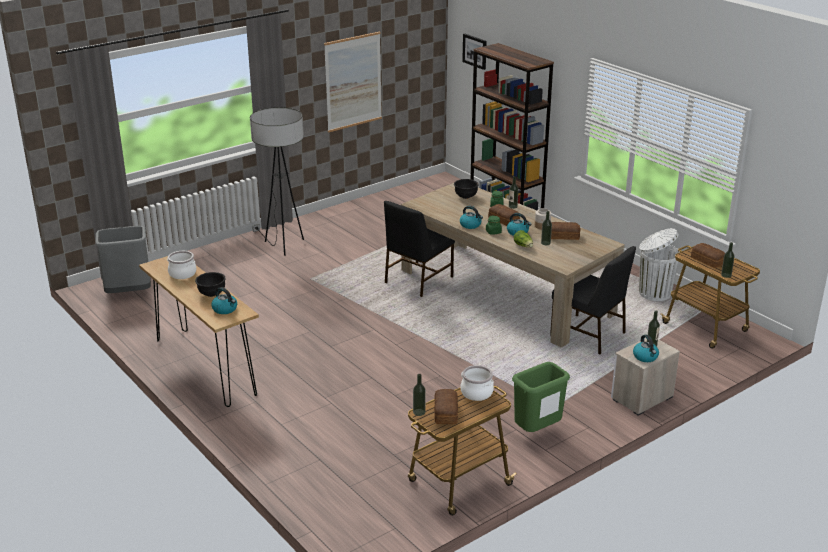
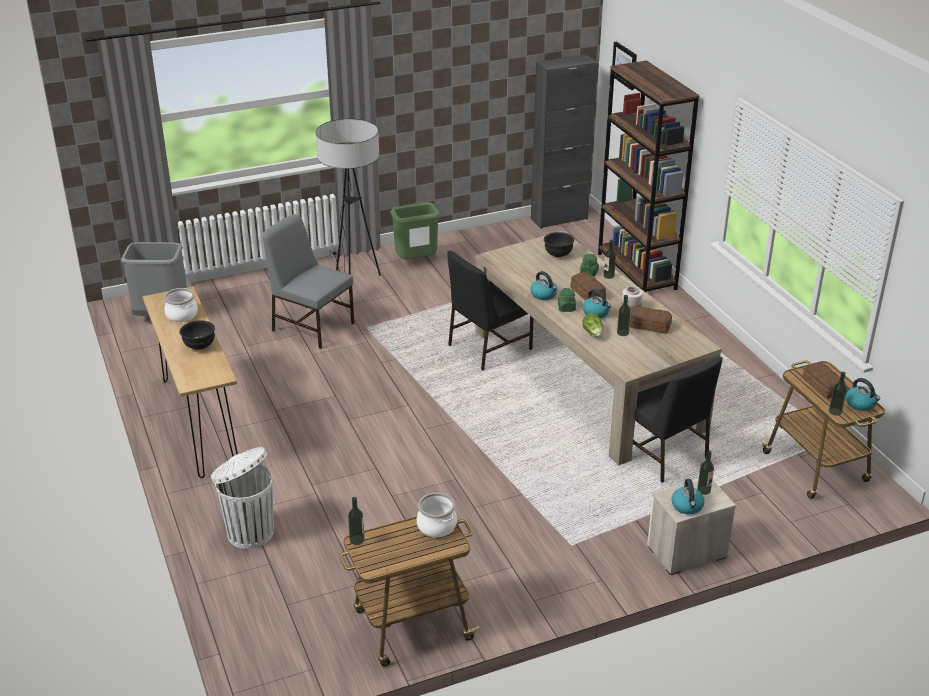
camera: 15 degrees right, 5 degrees up
kettle [211,287,237,314] -> kettle moved to [846,378,880,411]
picture [324,32,382,132] -> none
bread [434,389,458,424] -> none
green trash can [512,362,570,432] -> green trash can moved to [390,202,440,259]
white trash can [639,228,679,301] -> white trash can moved to [211,447,274,549]
none -> grey chair [262,214,354,349]
none -> black cabinet [531,54,598,229]

